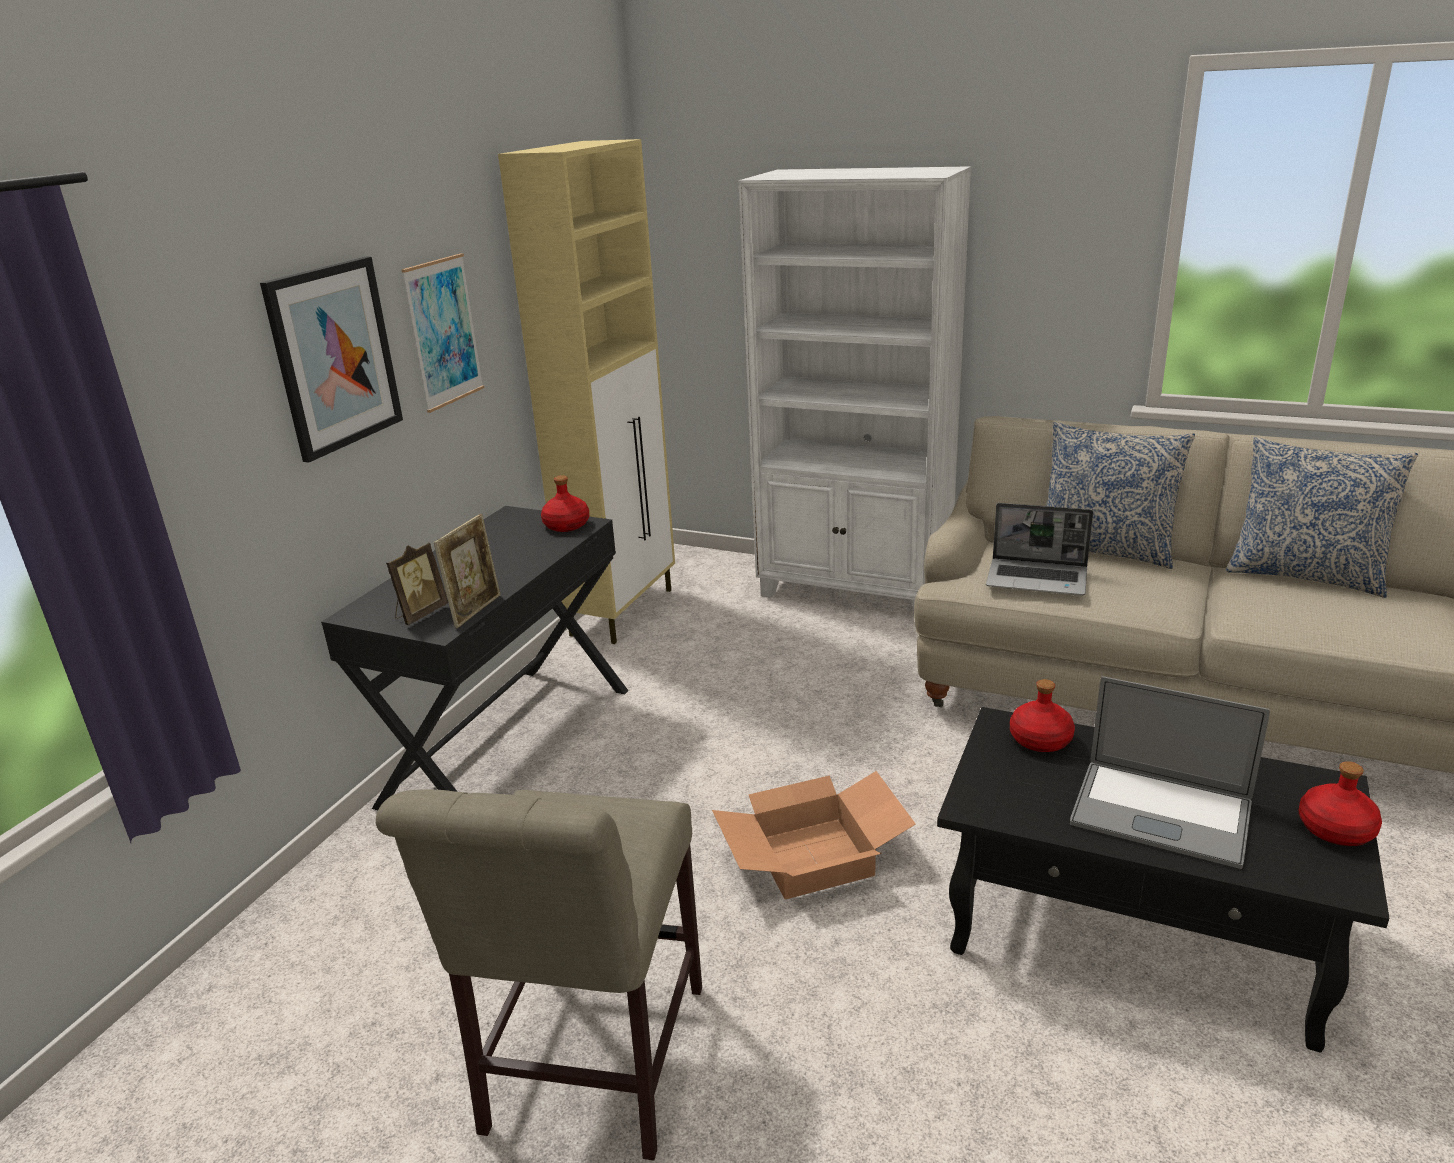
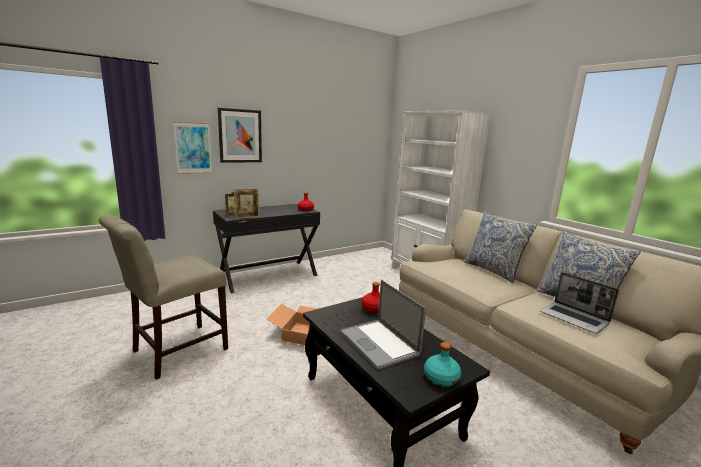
camera: 30 degrees right, 10 degrees down
picture [402,253,484,413] -> picture moved to [174,122,212,174]
beige cabinet [498,139,675,644] -> none
laptop [986,503,1093,595] -> laptop moved to [540,272,619,334]
red bottle [1299,761,1382,846] -> turquoise bottle [424,342,461,387]

